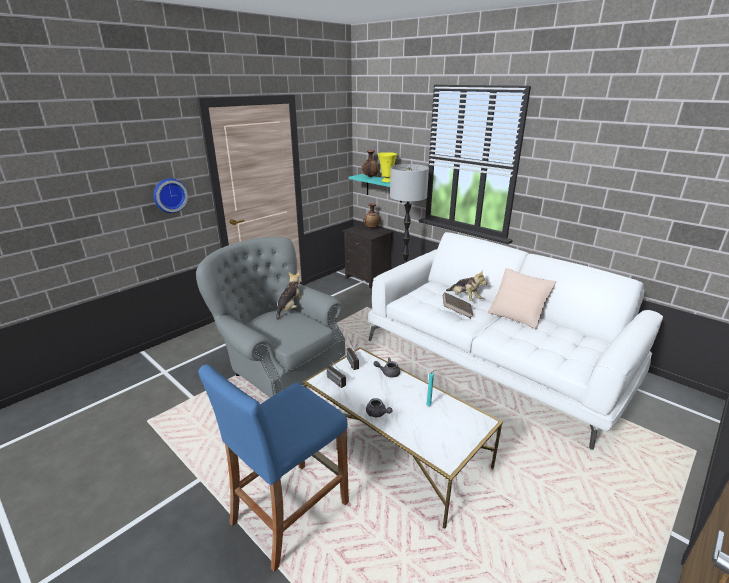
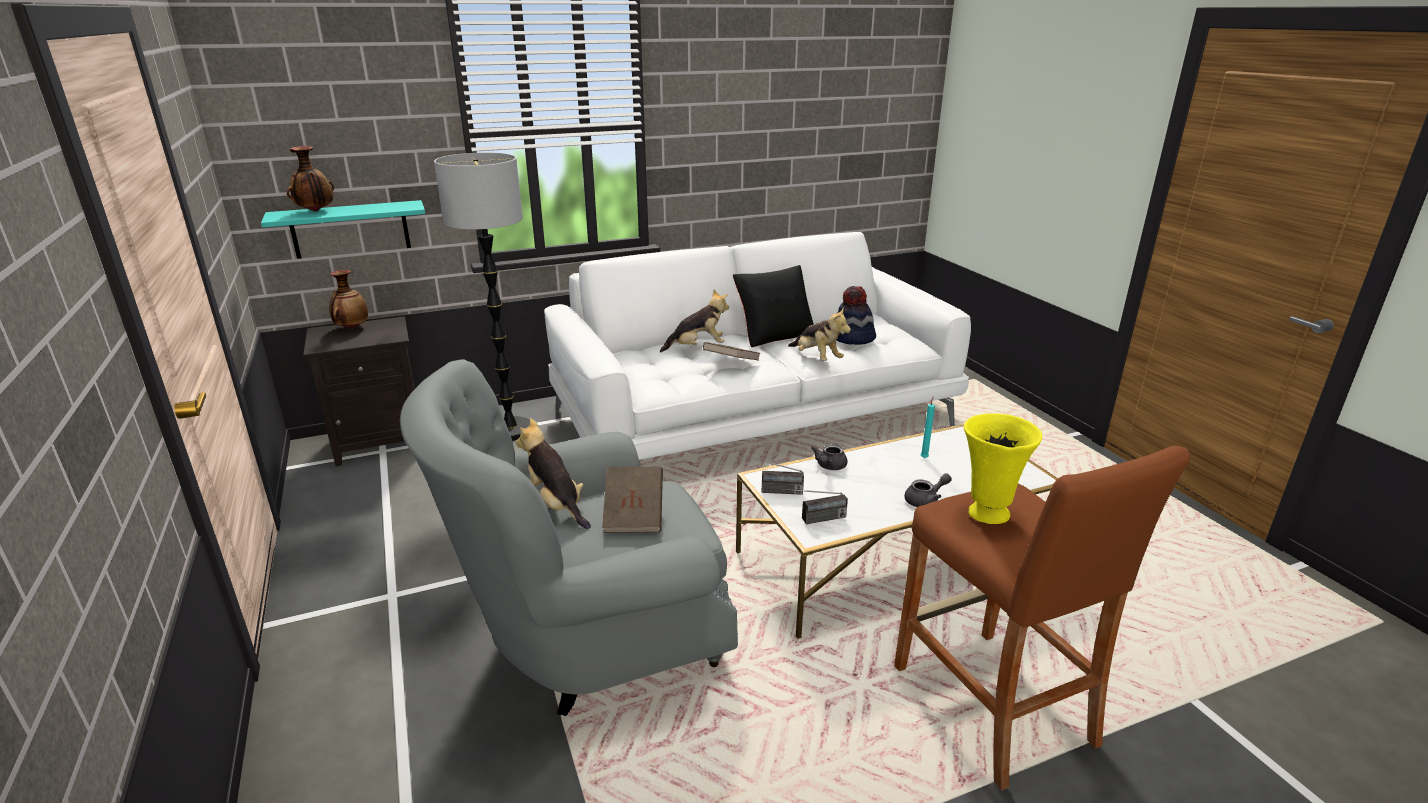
camera: 65 degrees left, 0 degrees up
wall clock [153,178,188,213] -> none
blue stool [198,364,349,572] -> brown stool [894,446,1191,790]
yellow vase [378,152,397,182] -> yellow vase moved to [964,414,1043,524]
beige pillow [488,268,556,330] -> black pillow [733,265,814,347]
none -> brown book [602,467,663,533]
none -> plush toy [788,307,851,361]
none -> hat [836,286,876,345]

